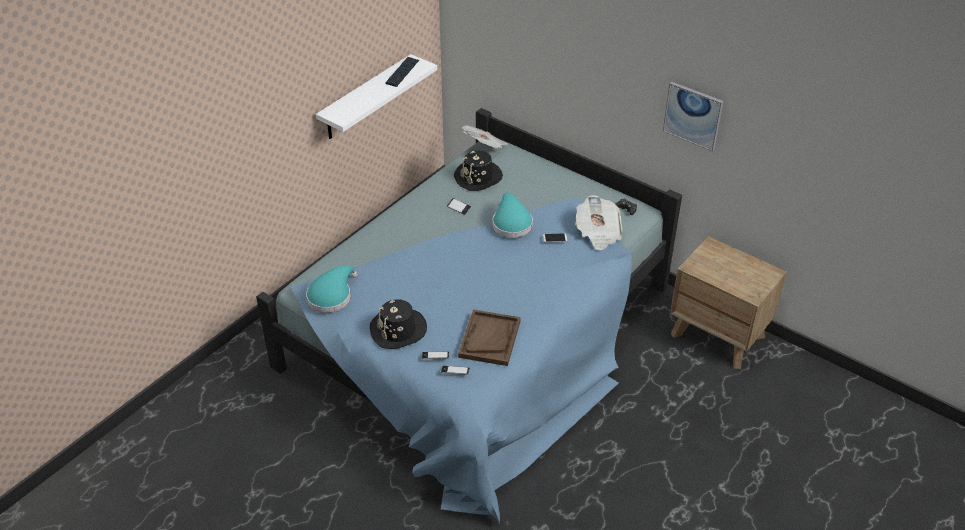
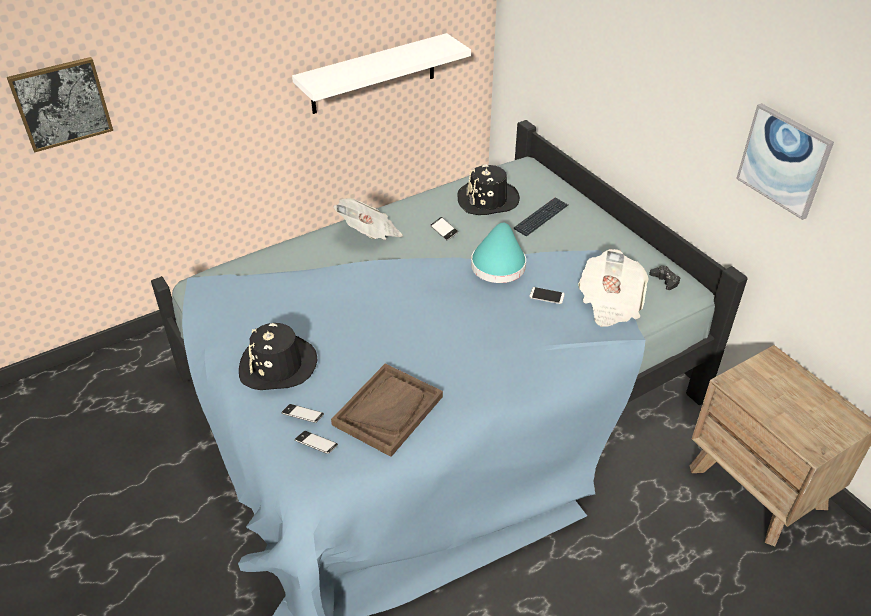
camera: 20 degrees right, 0 degrees up
turquoise hat [306,265,358,313] -> none
keyboard [385,57,419,87] -> keyboard moved to [514,197,568,236]
newspaper [462,125,508,148] -> newspaper moved to [333,198,403,240]
none -> picture [7,57,113,152]

